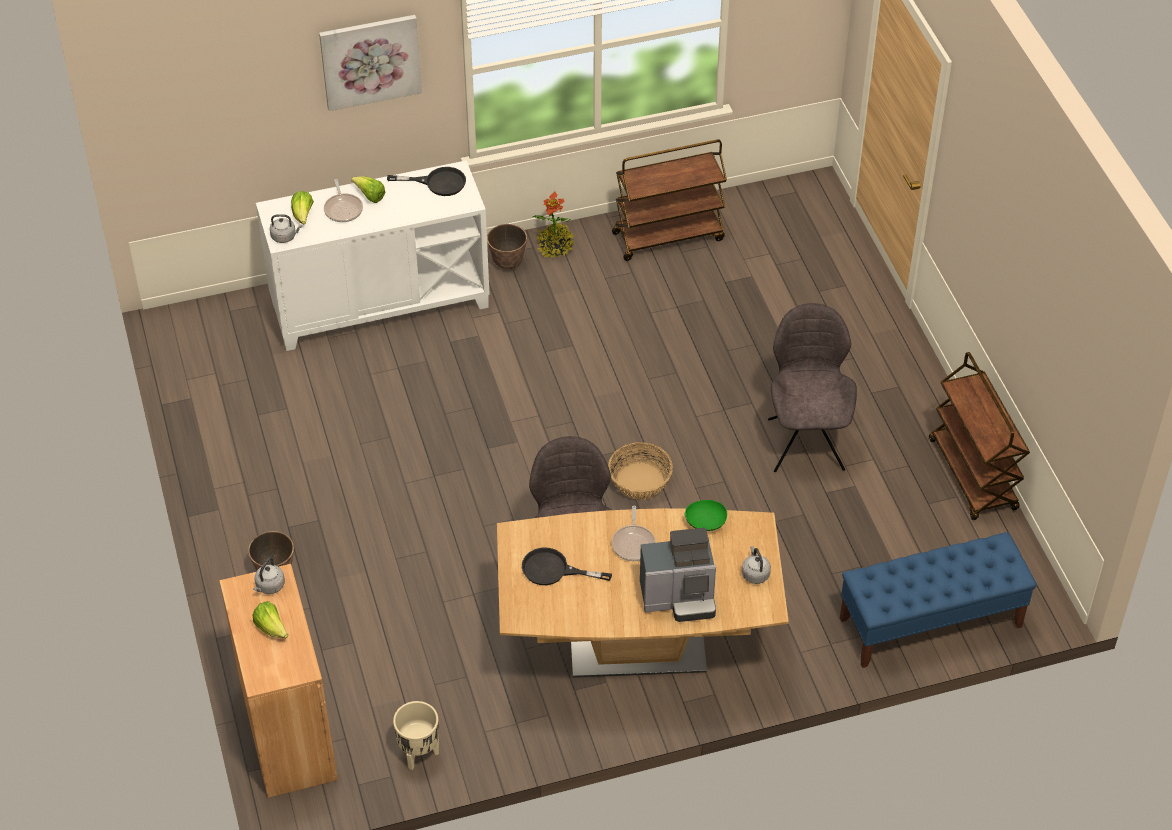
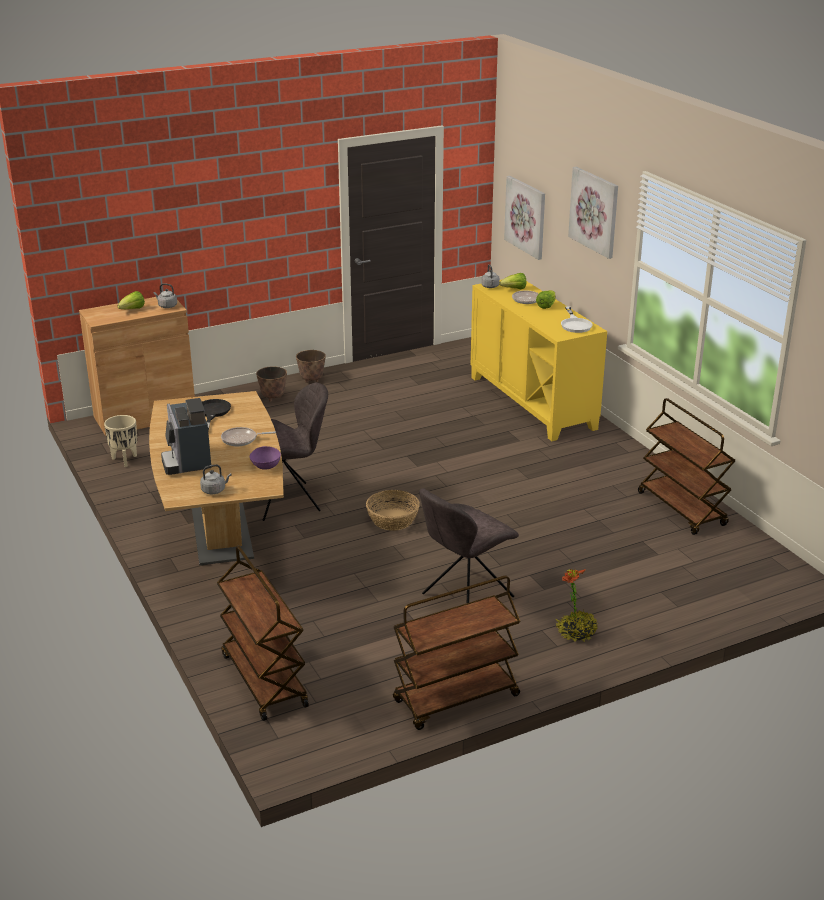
camera: 80 degrees right, 20 degrees down
white cabinet [256,160,490,351] -> yellow cabinet [471,279,607,441]
black frying pan [387,167,466,196] -> white frying pan [561,306,593,333]
planter [487,224,527,270] -> planter moved to [296,350,326,383]
potted plant [533,191,574,258] -> potted plant moved to [556,569,598,642]
green bowl [684,500,727,531] -> purple bowl [249,446,281,470]
grey chair [768,303,857,472] -> grey chair turned 150 degrees clockwise [419,488,519,603]
blue bench [840,532,1037,668] -> brown cart [217,545,309,721]
none -> picture [504,176,545,260]

